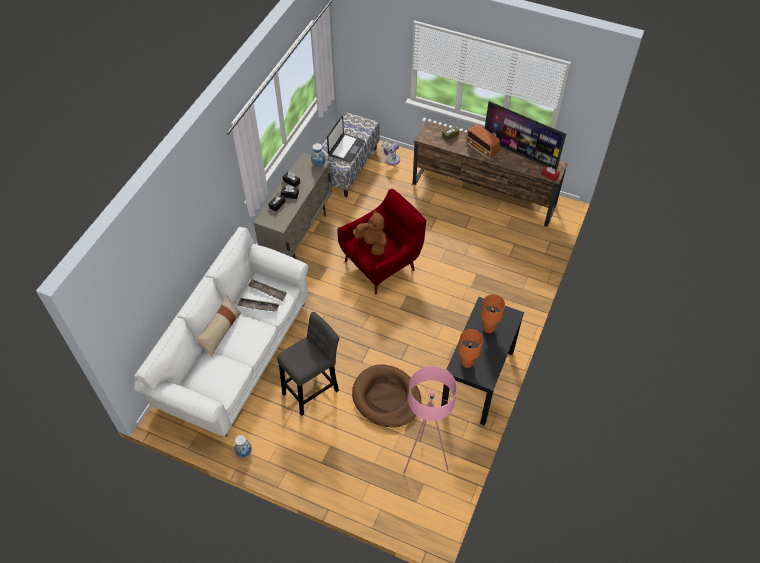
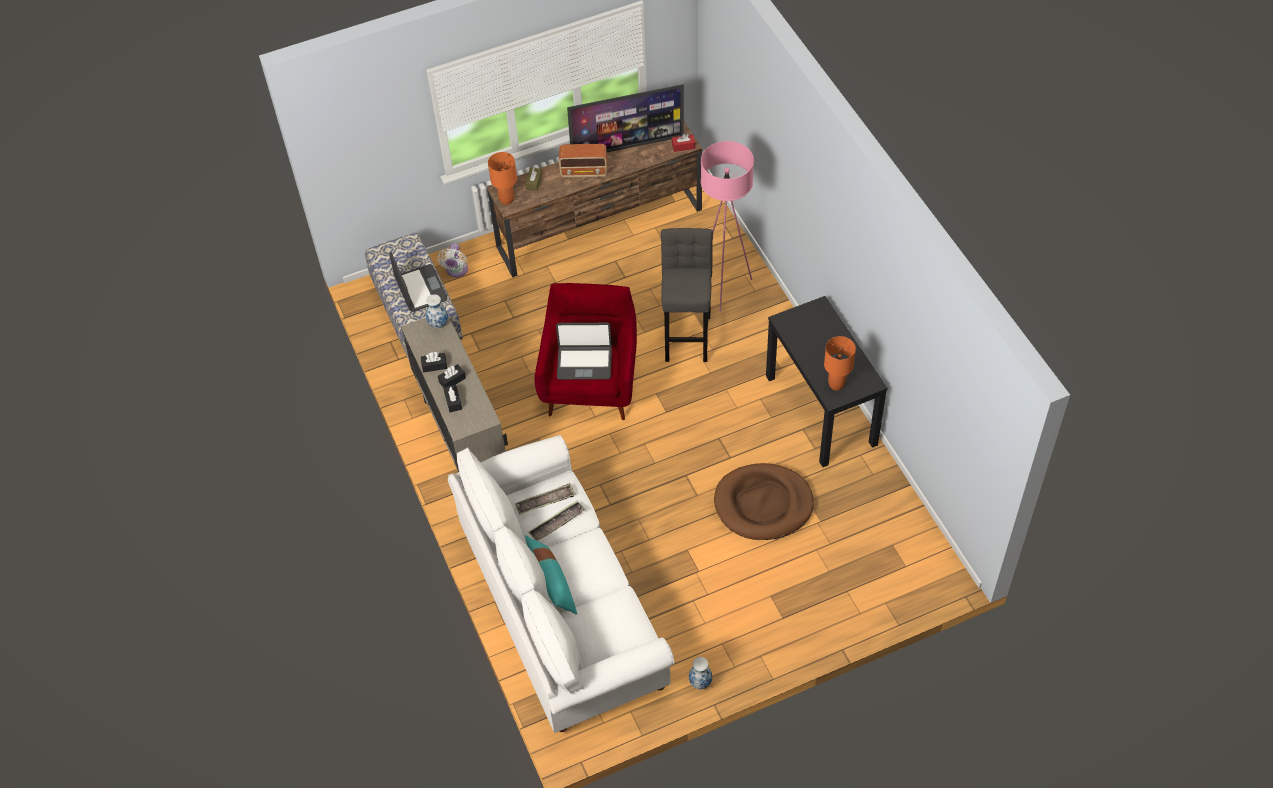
camera: 45 degrees left, 0 degrees up
beige pillow [195,295,241,357] -> turquoise pillow [525,535,577,615]
grey stool [277,312,339,416] -> grey stool moved to [661,228,713,362]
brown plush toy [353,210,387,255] -> laptop [556,323,612,380]
pink floor lamp [404,366,457,474] -> pink floor lamp moved to [701,141,754,312]
orange table lamp [481,294,505,333] -> orange table lamp moved to [488,152,517,205]

